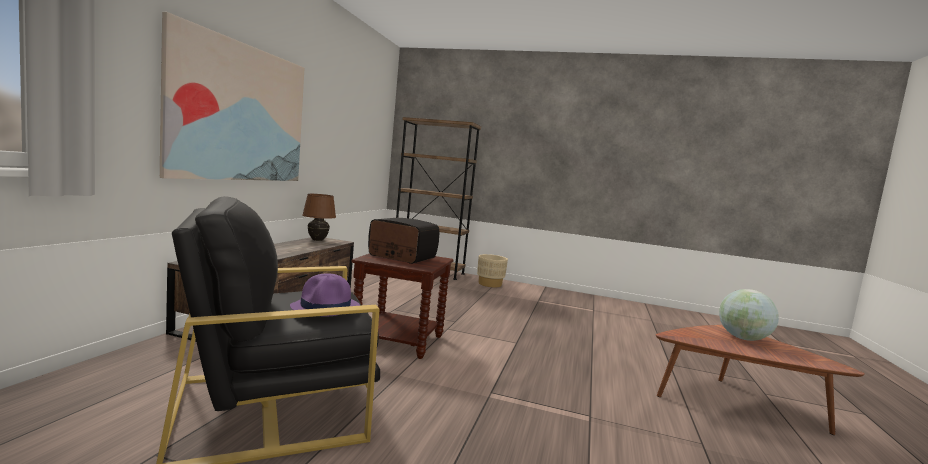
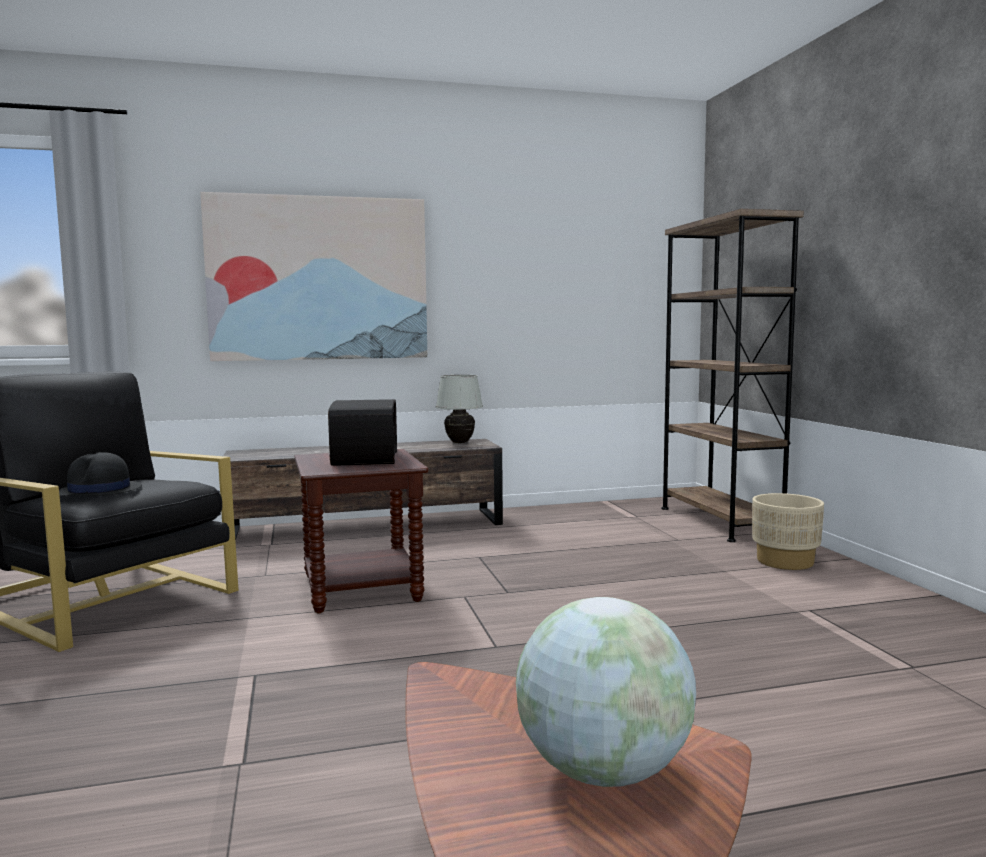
camera: 60 degrees right, 0 degrees up
purple hat [290,274,360,316] -> black hat [59,452,142,496]
brown table lamp [302,194,336,241] -> white table lamp [436,375,483,443]

